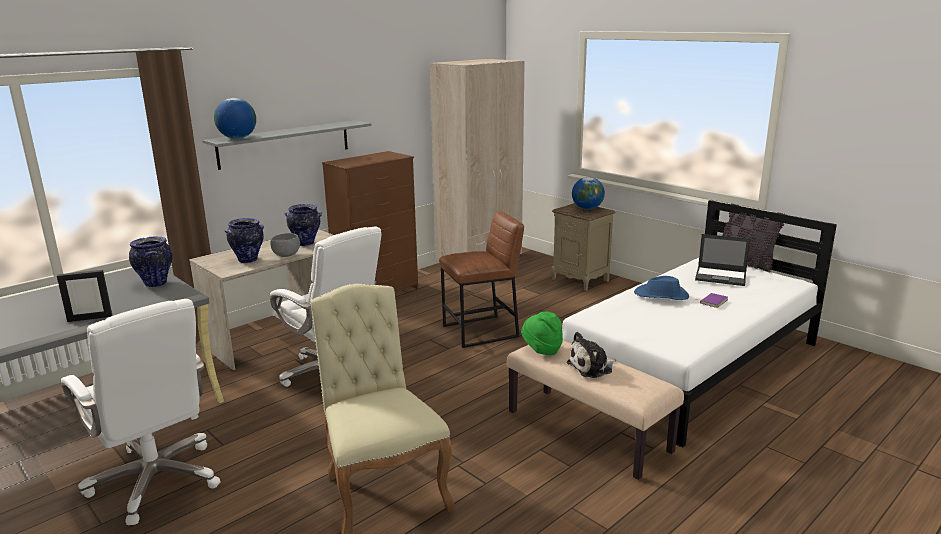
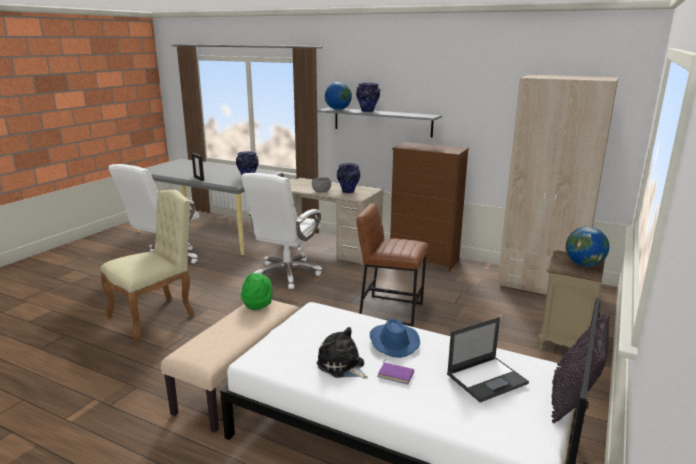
camera: 70 degrees right, 0 degrees up
vase [225,218,264,263] -> vase moved to [356,83,381,112]
brown chair [439,211,524,348] -> brown chair turned 150 degrees clockwise [356,204,428,327]
plush toy [567,332,616,378] -> plush toy moved to [317,327,368,379]
laptop [695,234,750,286] -> laptop turned 120 degrees counterclockwise [447,317,529,402]

